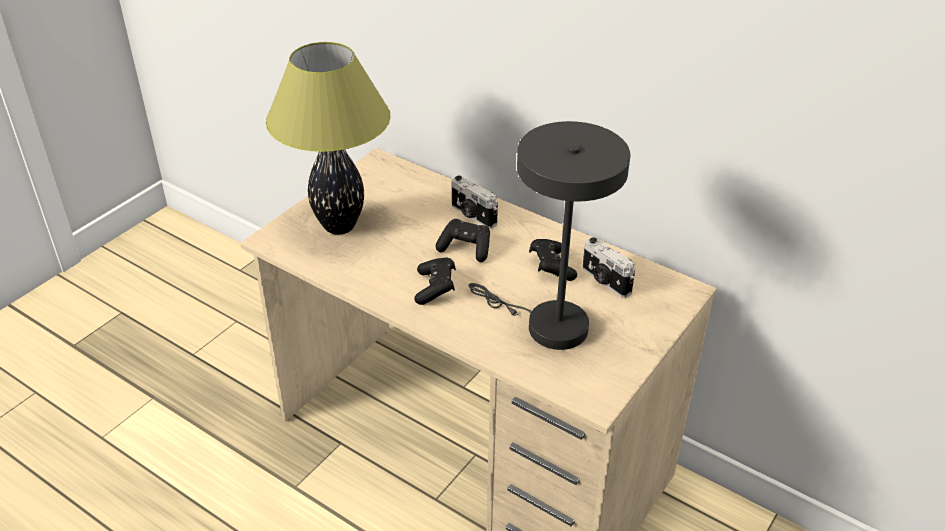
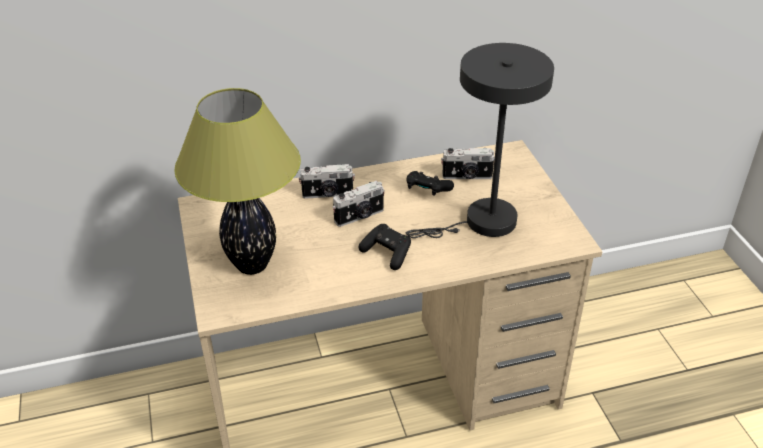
camera: 50 degrees left, 0 degrees up
black game controller [436,219,490,262] -> camera [333,181,385,227]

